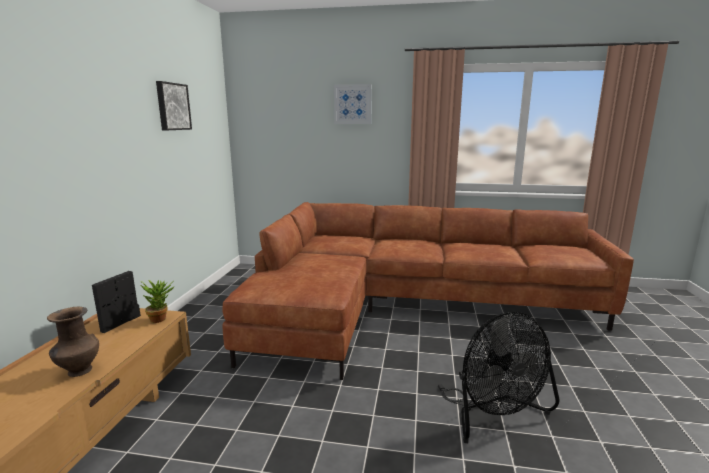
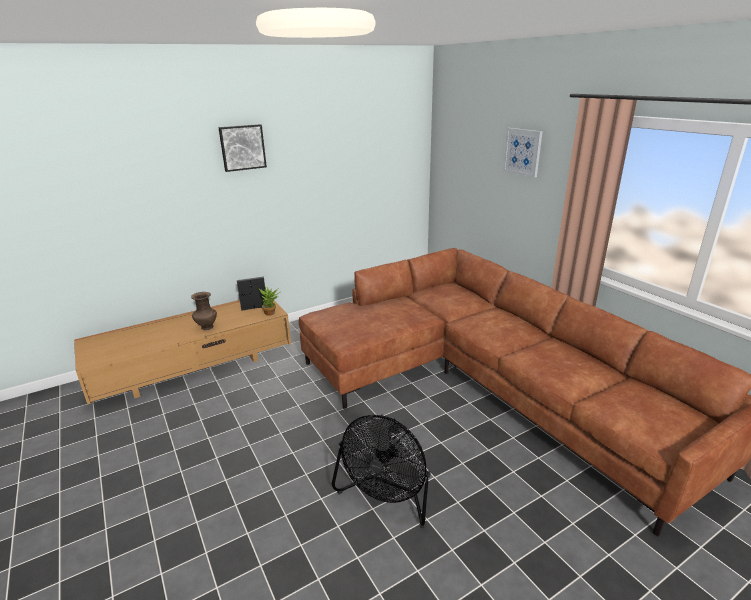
camera: 50 degrees right, 10 degrees up
picture [156,81,192,130] -> picture moved to [218,124,267,172]

